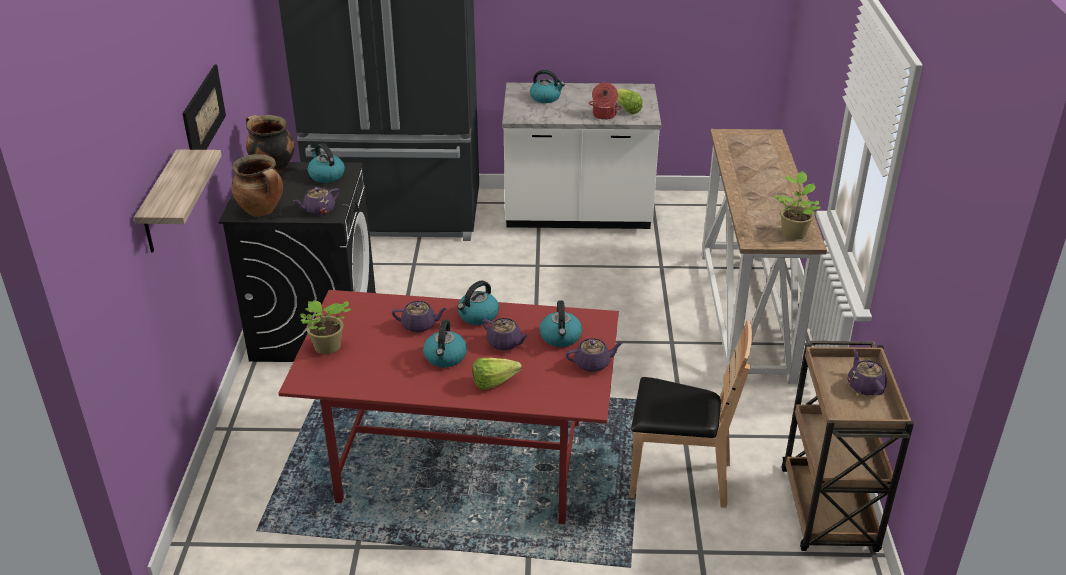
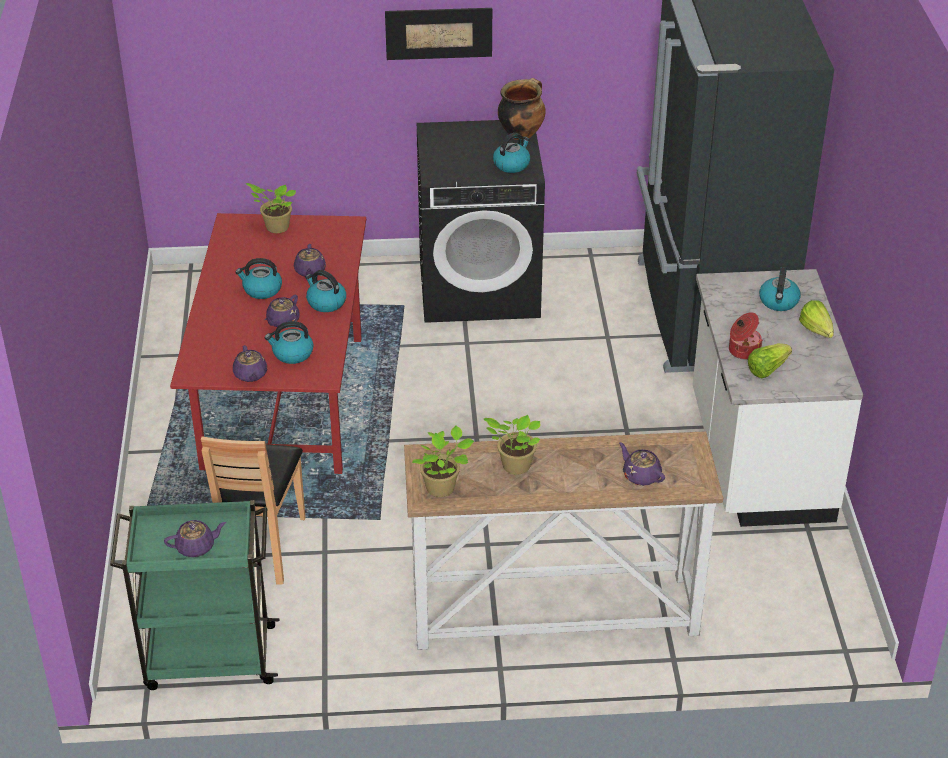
camera: 85 degrees right, 5 degrees up
shelf [134,150,222,253] -> none
cooking pot [231,154,283,217] -> none
purple teapot [293,187,340,215] -> purple teapot moved to [619,442,665,486]
lettuce [473,358,522,390] -> lettuce moved to [799,300,834,338]
brown cart [781,341,914,552] -> green cart [110,500,279,690]
none -> potted plant [483,415,540,475]

